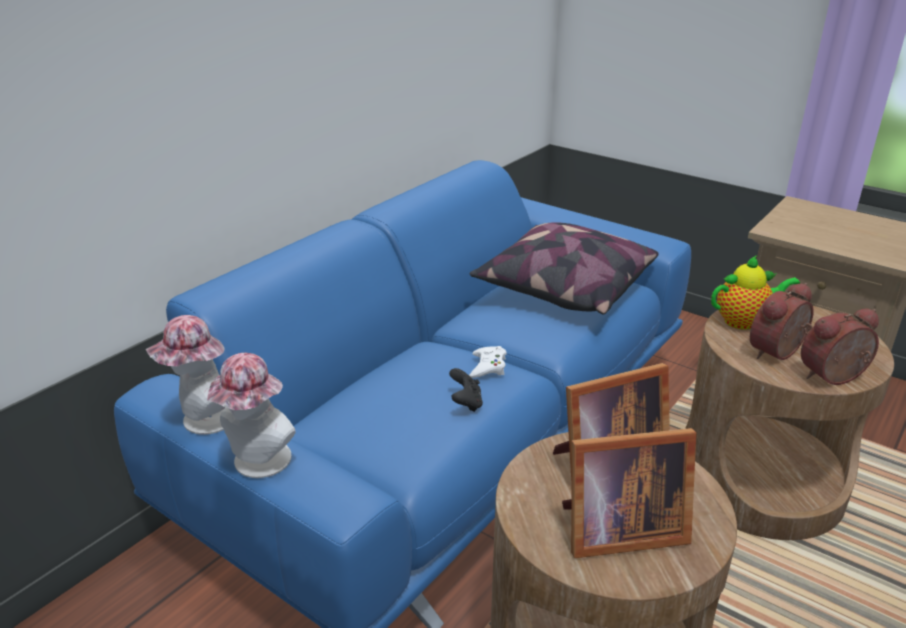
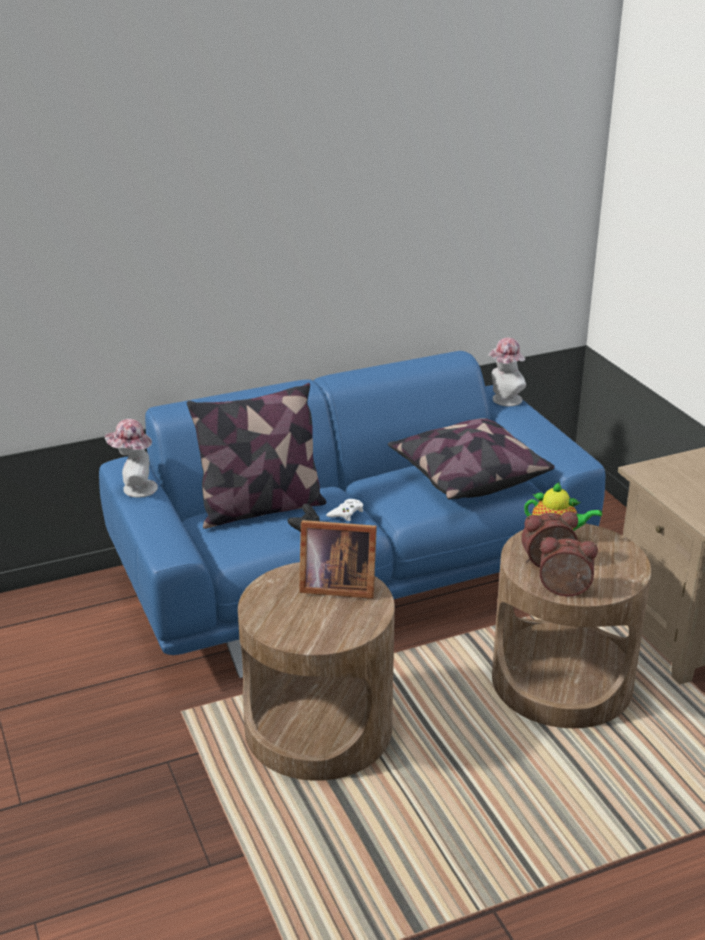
camera: 30 degrees right, 0 degrees up
hat [207,353,296,478] -> hat moved to [488,337,526,406]
picture frame [562,428,696,558] -> none
none -> pillow [187,383,326,529]

